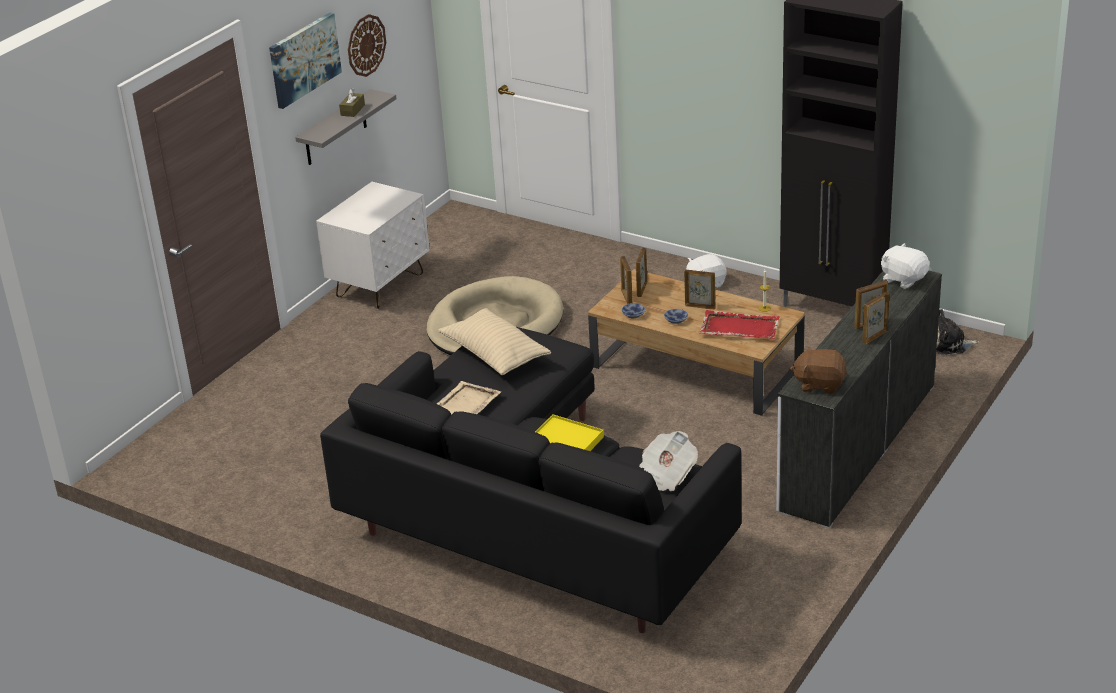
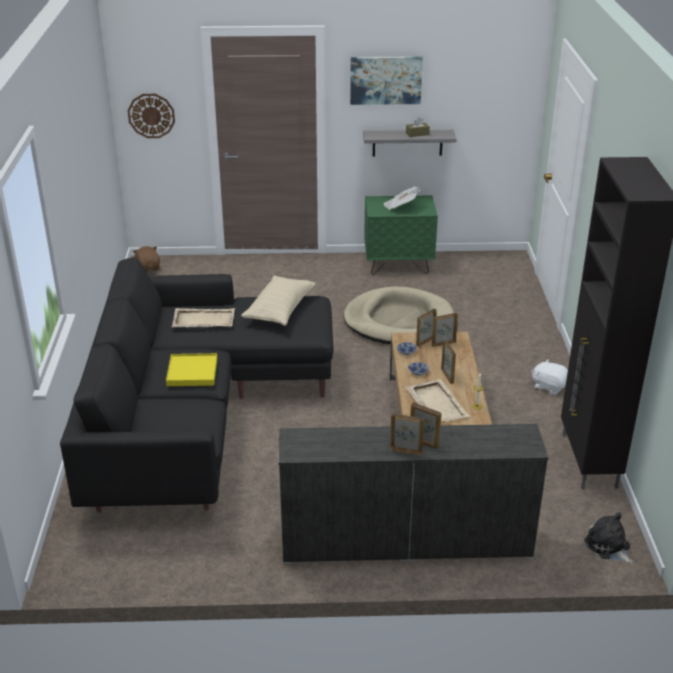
camera: 55 degrees right, 0 degrees up
white nightstand [316,182,430,309] -> green nightstand [364,196,438,275]
wall clock [348,14,386,77] -> wall clock moved to [128,94,175,138]
newspaper [639,431,698,491] -> newspaper moved to [384,186,421,210]
red tray [700,310,780,339] -> beige tray [406,379,470,422]
brown plush toy [790,346,847,394] -> brown plush toy moved to [133,246,160,272]
white plush toy [881,243,929,289] -> none

